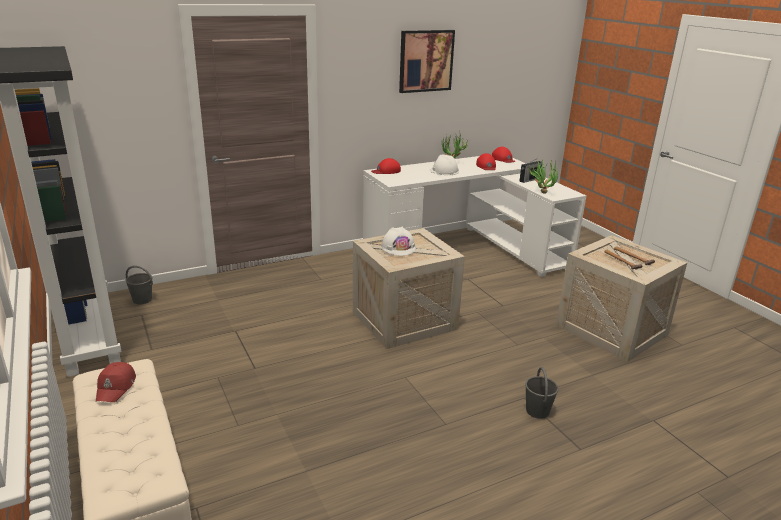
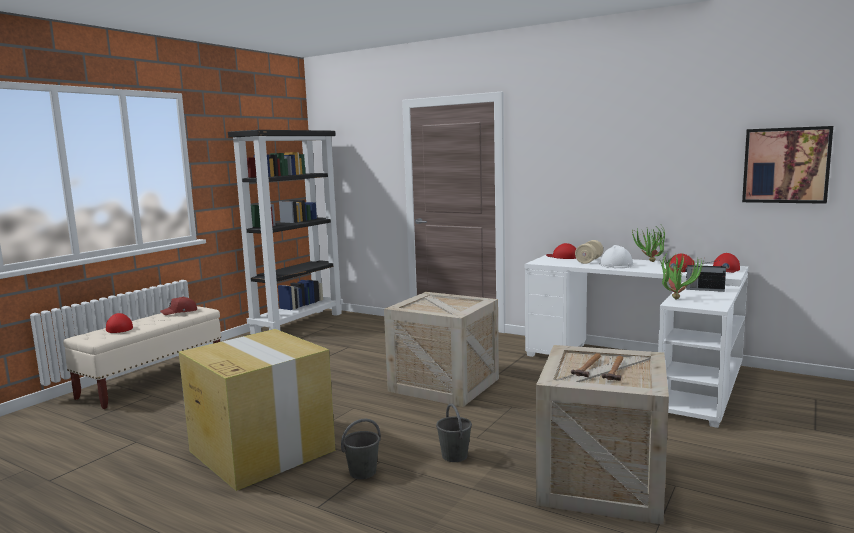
camera: 60 degrees right, 15 degrees down
grey bucket [125,265,153,304] -> grey bucket moved to [436,403,472,462]
white hard hat [381,227,416,256] -> none
picture [399,30,455,93] -> picture moved to [742,126,833,204]
none -> red cap [106,313,133,333]
none -> cardboard box [179,329,335,491]
none -> beige dumbbell [575,240,603,264]

